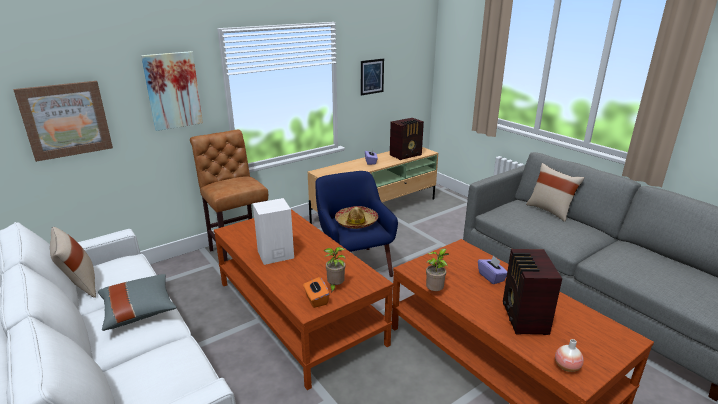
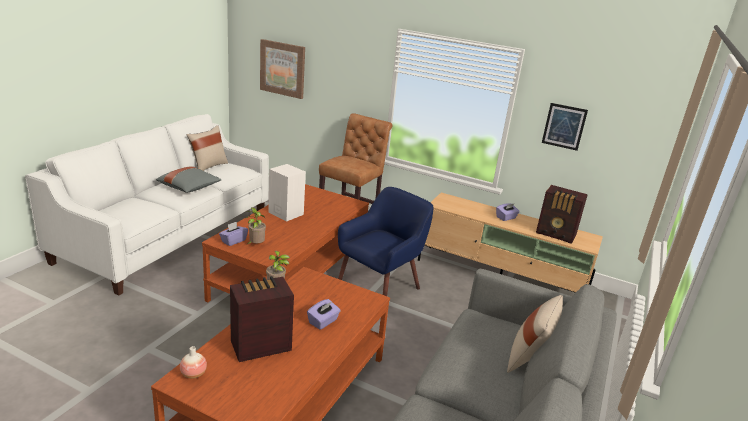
camera: 60 degrees right, 0 degrees up
picture [141,51,203,131] -> none
orange tissue box [303,277,329,308] -> purple tissue box [219,222,248,246]
hat [335,206,378,229] -> none

